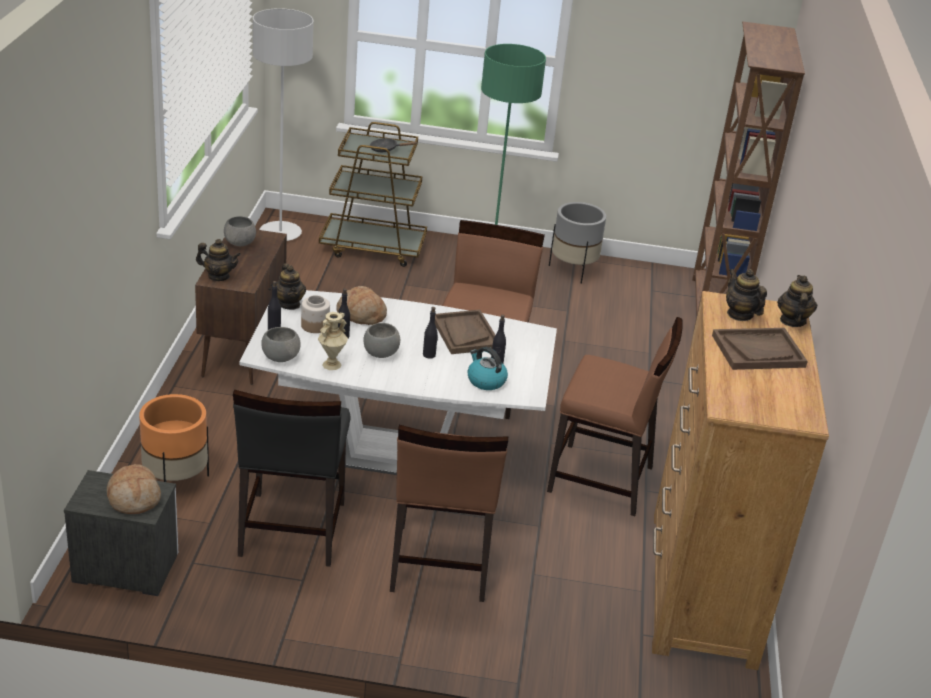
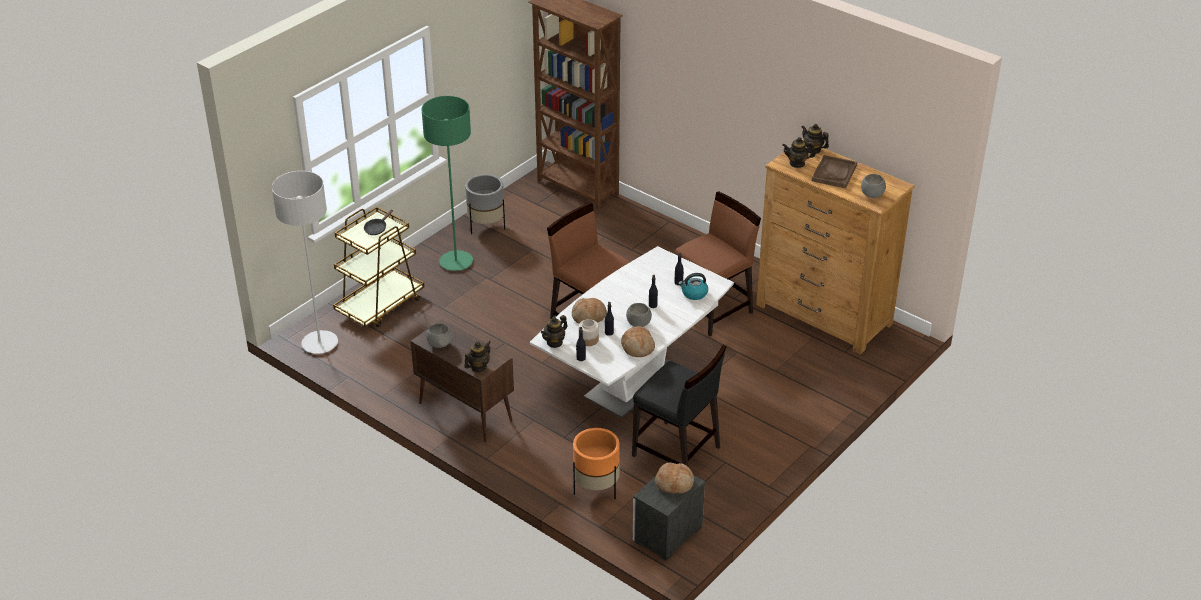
camera: 55 degrees left, 5 degrees up
grey bowl [261,327,301,362] -> grey bowl moved to [861,174,886,198]
teapot [276,263,306,310] -> teapot turned 120 degrees clockwise [541,315,568,348]
beige vase [318,312,348,370] -> bread [621,326,655,357]
brown chair [390,425,508,602] -> none
brown tray [435,310,495,354] -> none

